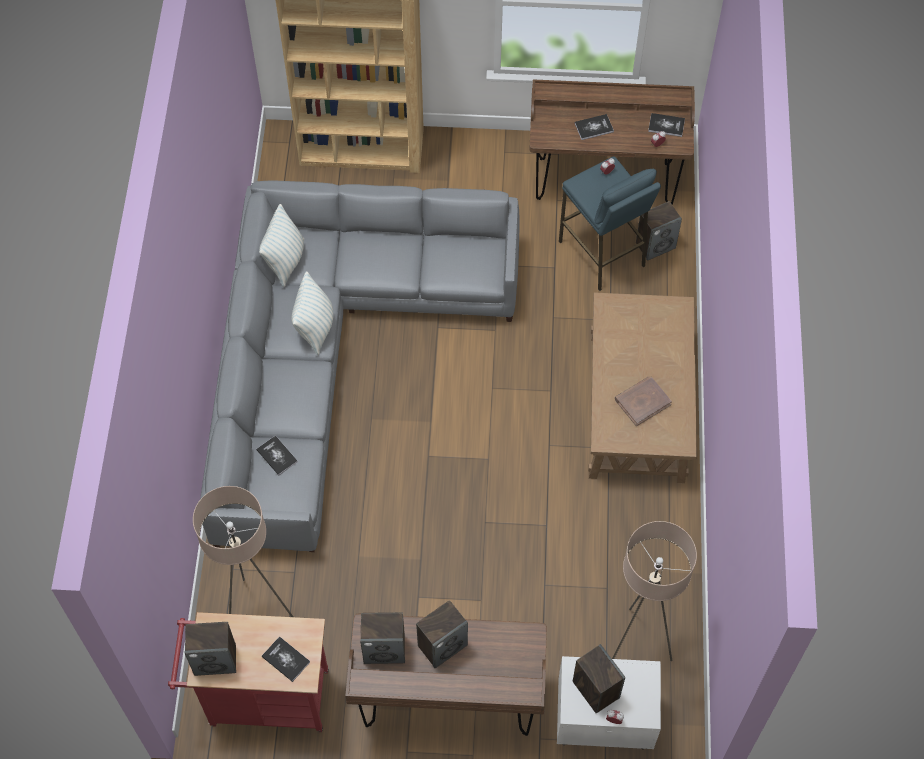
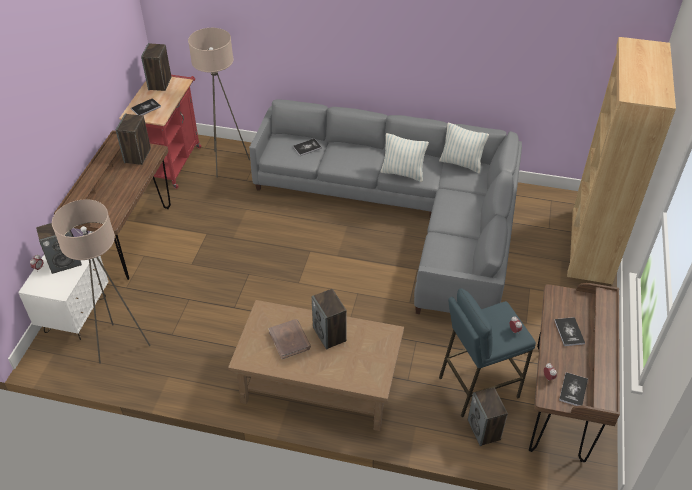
camera: 100 degrees right, 15 degrees down
speaker [416,600,468,668] -> speaker moved to [311,289,347,350]

